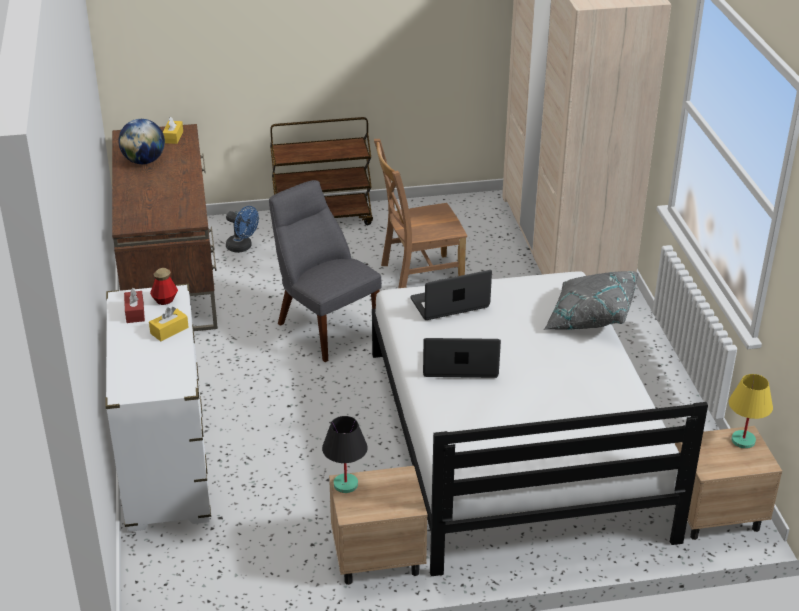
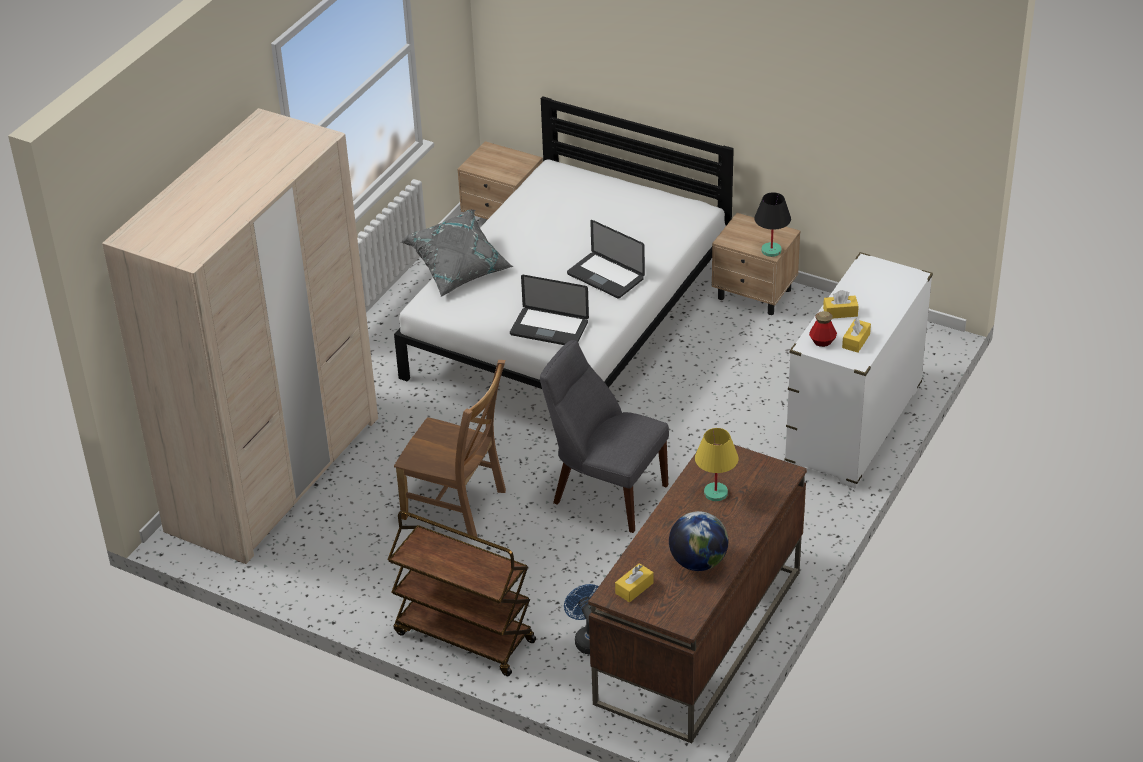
camera: 140 degrees left, 5 degrees up
red tissue box [124,288,145,323] -> yellow tissue box [842,318,871,352]
grey chair [269,180,382,362] -> grey chair turned 120 degrees clockwise [540,340,669,533]
yellow table lamp [729,374,773,449] -> yellow table lamp moved to [695,428,739,501]

